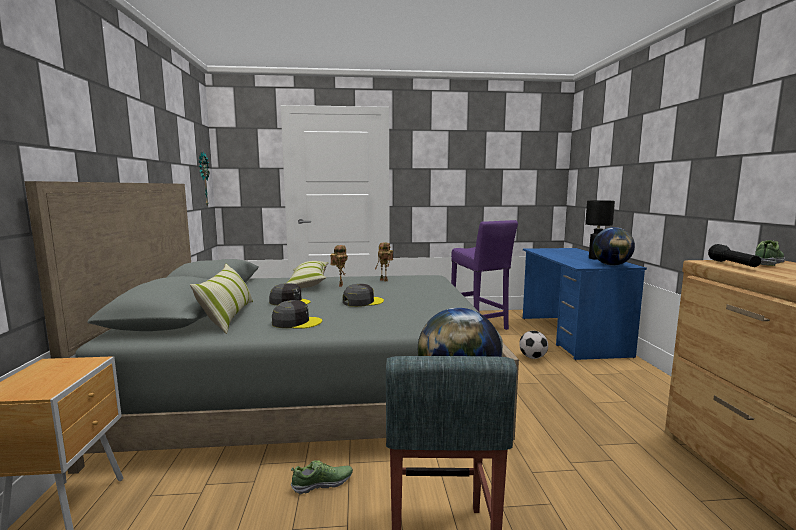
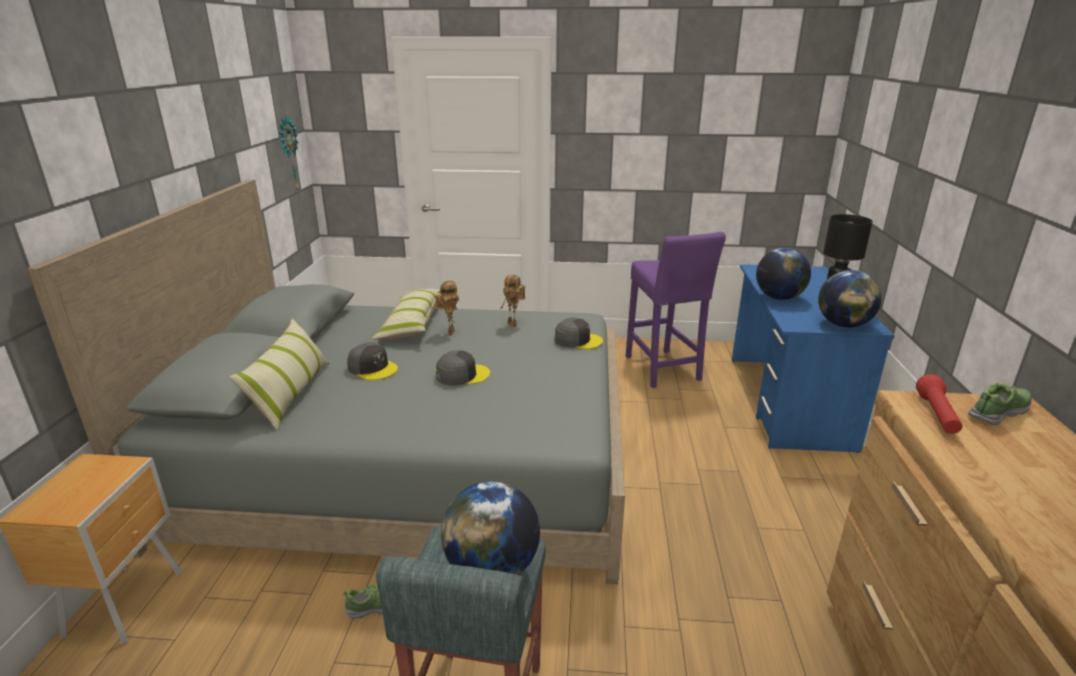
camera: 10 degrees right, 15 degrees up
grey cap [272,300,322,329] -> grey cap moved to [555,318,603,349]
football [519,331,548,359] -> none
black flashlight [708,244,761,267] -> red flashlight [916,374,963,434]
none -> globe [756,248,811,300]

